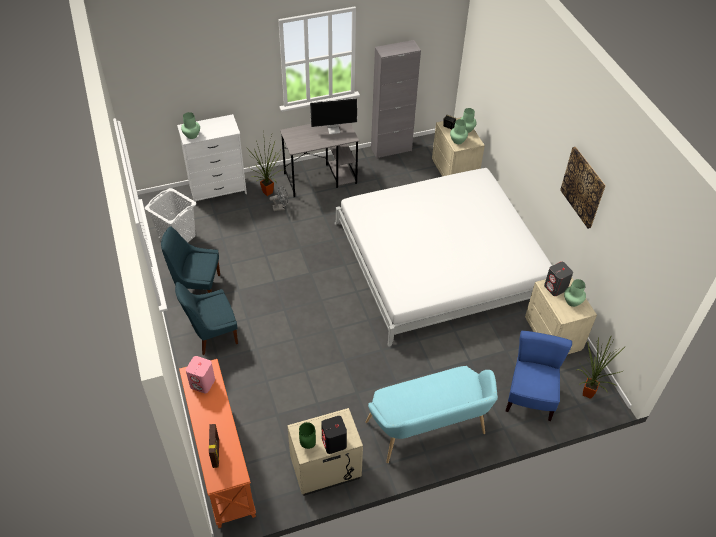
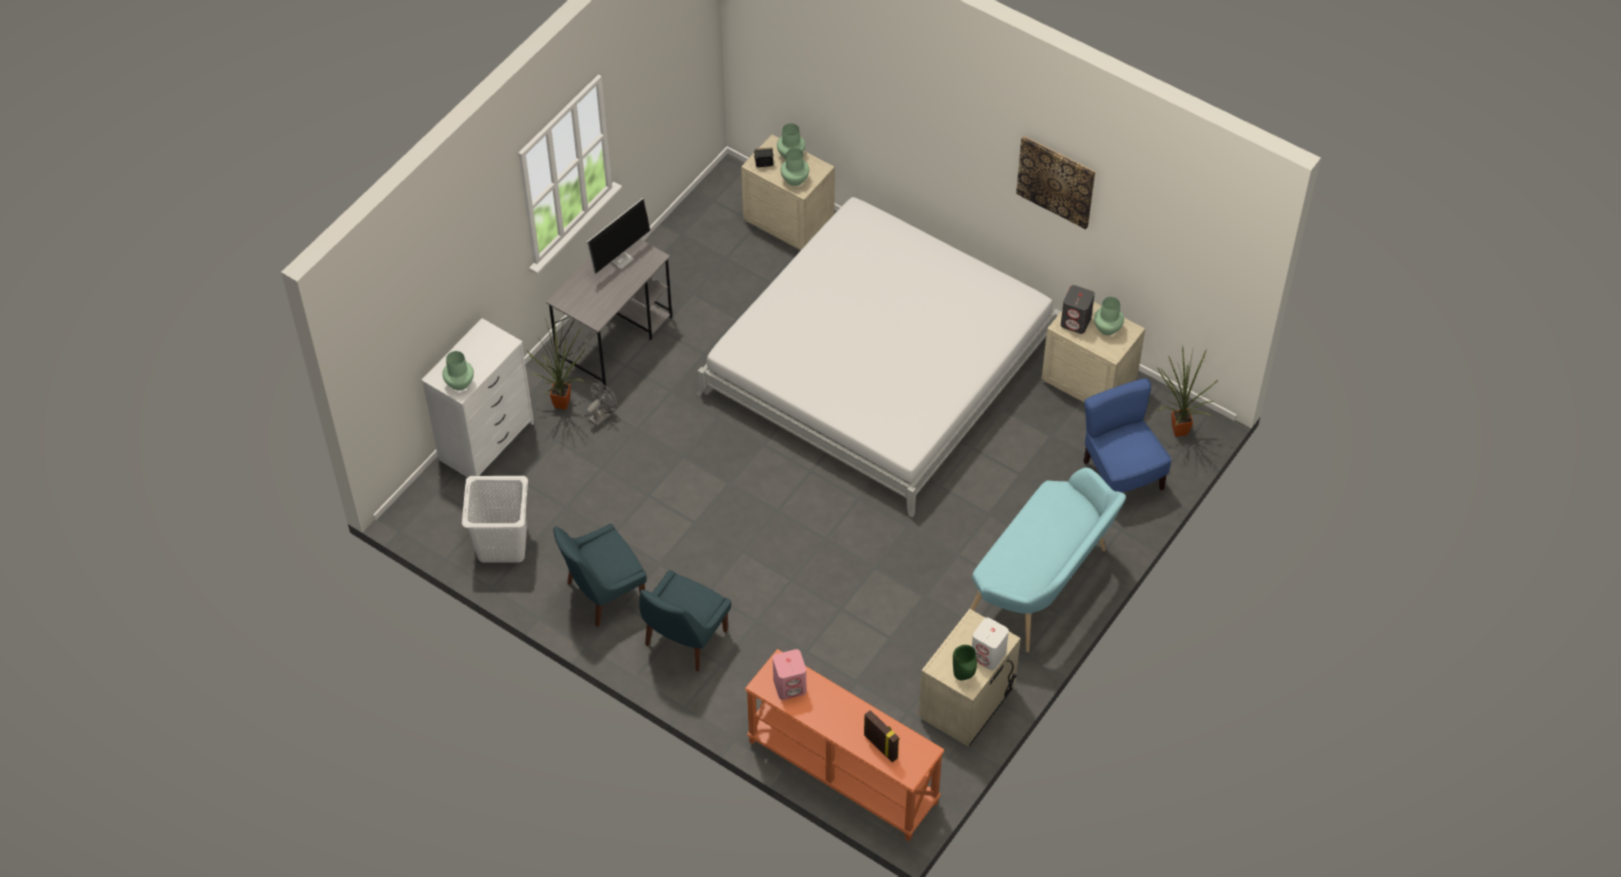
camera: 35 degrees left, 5 degrees up
black speaker [321,416,347,454] -> white speaker [972,617,1009,670]
grey cabinet [371,40,421,158] -> none

